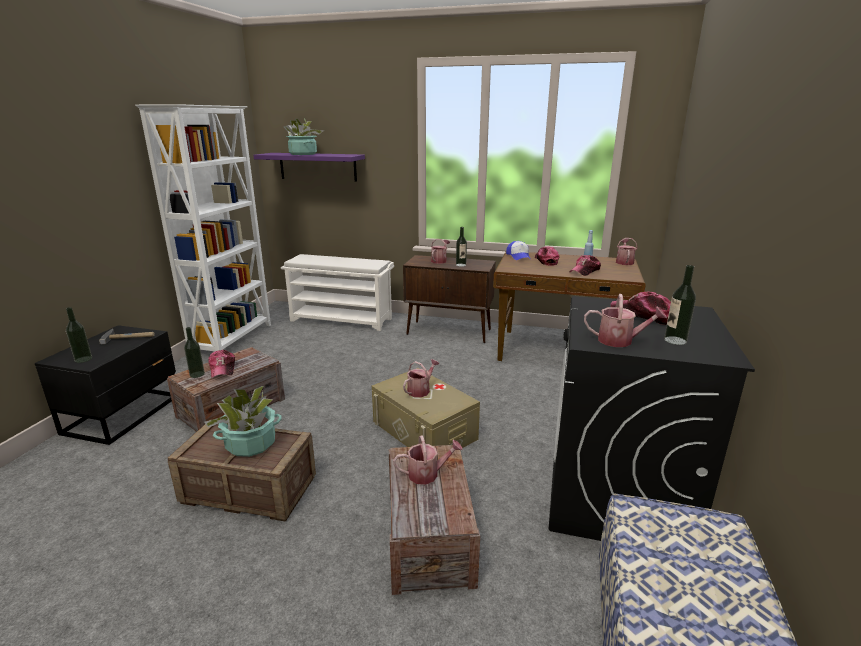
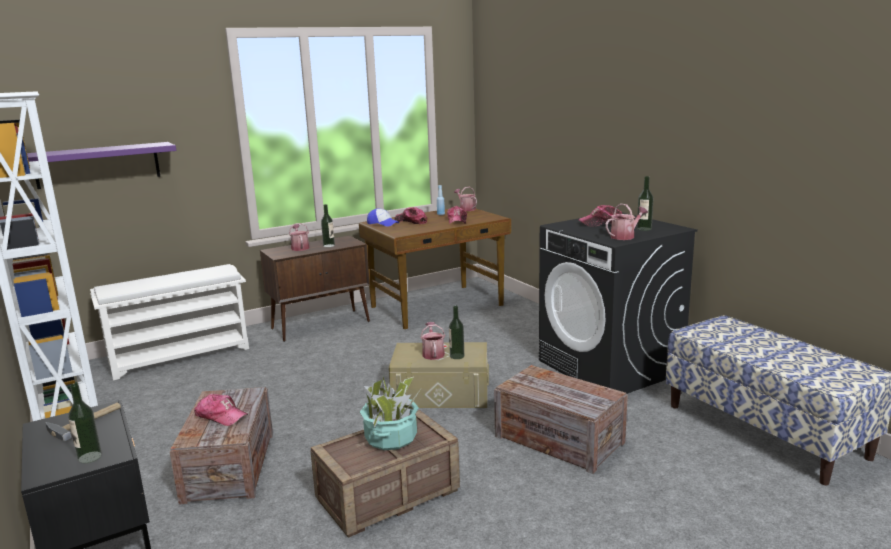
camera: 45 degrees left, 5 degrees down
bottle [184,327,205,378] -> bottle moved to [449,306,464,359]
potted plant [284,119,324,155] -> none
watering can [393,435,463,485] -> none

